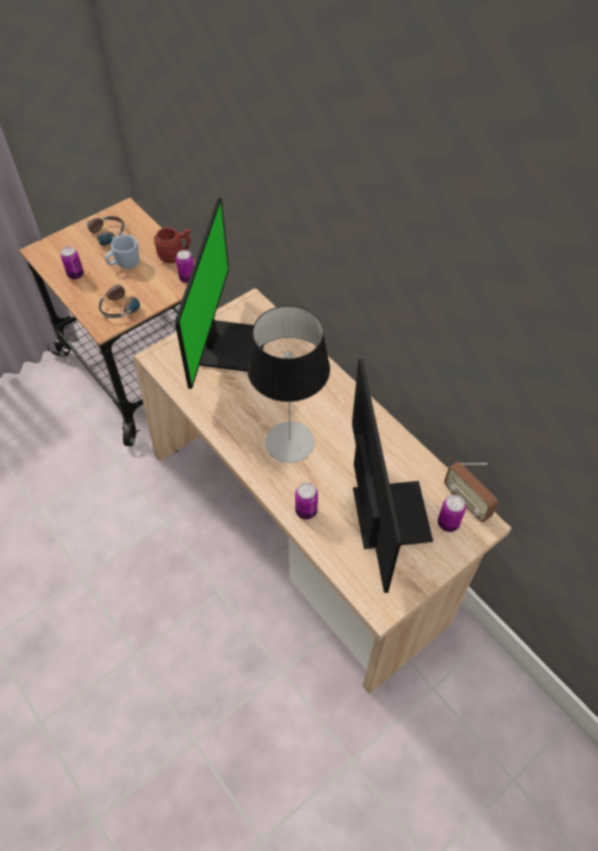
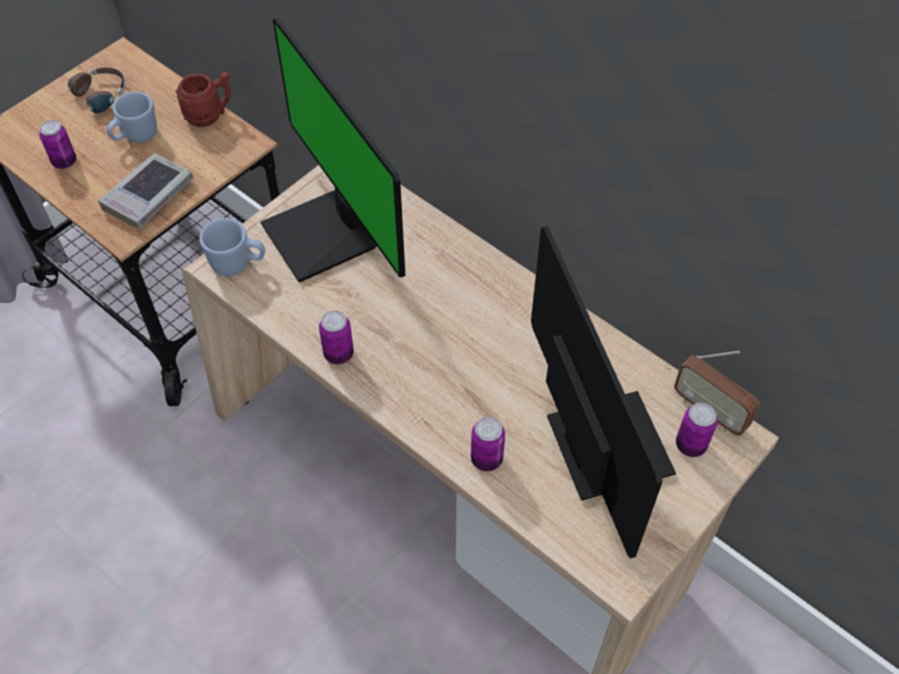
camera: 10 degrees left, 0 degrees up
headphones [99,285,148,318] -> book [98,153,194,229]
monitor [175,198,264,389] -> monitor turned 150 degrees clockwise [260,17,405,282]
can [176,250,194,283] -> can moved to [319,311,354,364]
table lamp [247,306,330,463] -> none
none -> blue mug [199,218,265,276]

